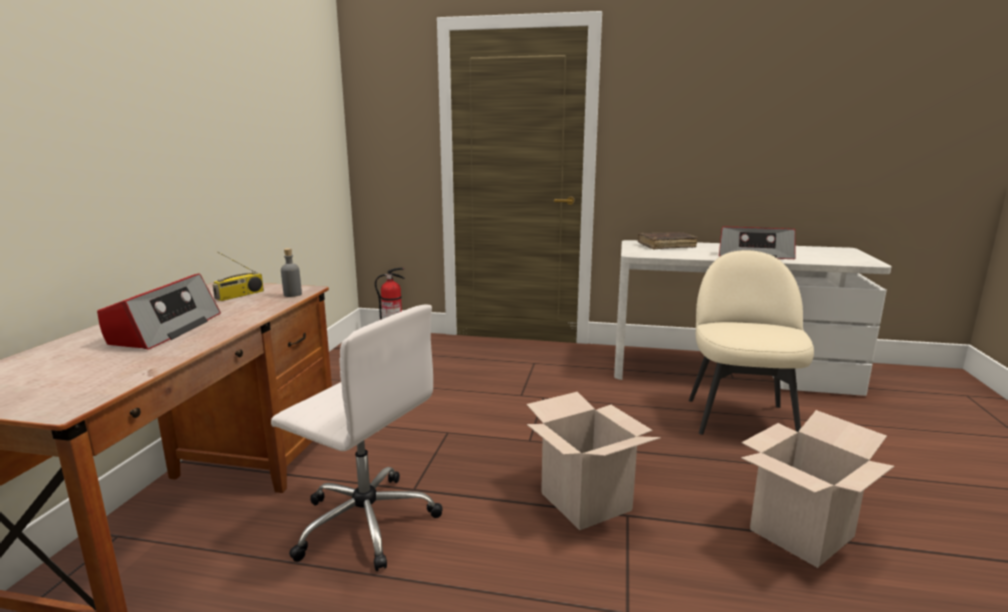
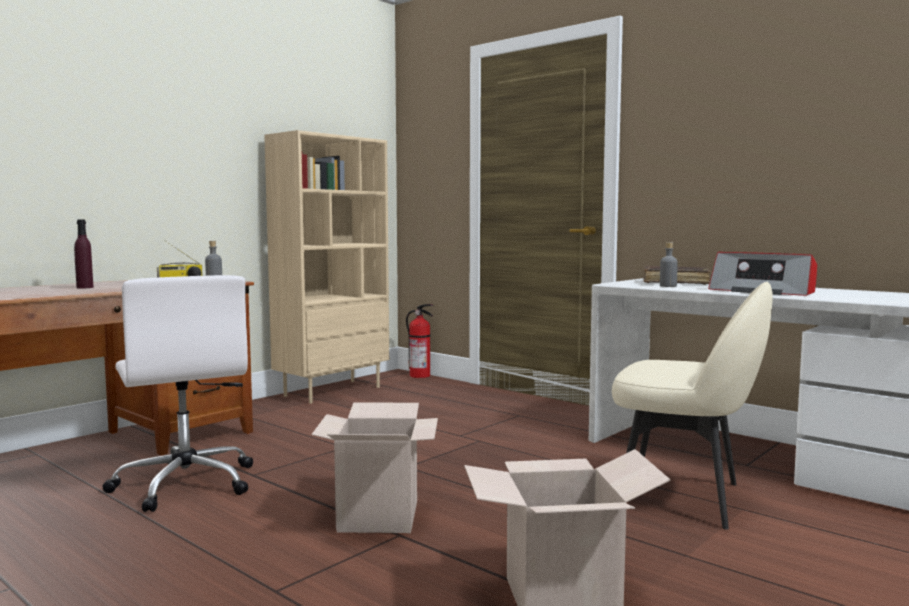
camera: 30 degrees right, 10 degrees down
radio [97,273,221,349] -> purple bottle [74,220,94,288]
beige chair [689,250,814,435] -> beige chair turned 75 degrees clockwise [612,281,773,530]
none -> beige bookcase [264,130,389,404]
none -> grey bottle [660,242,678,287]

